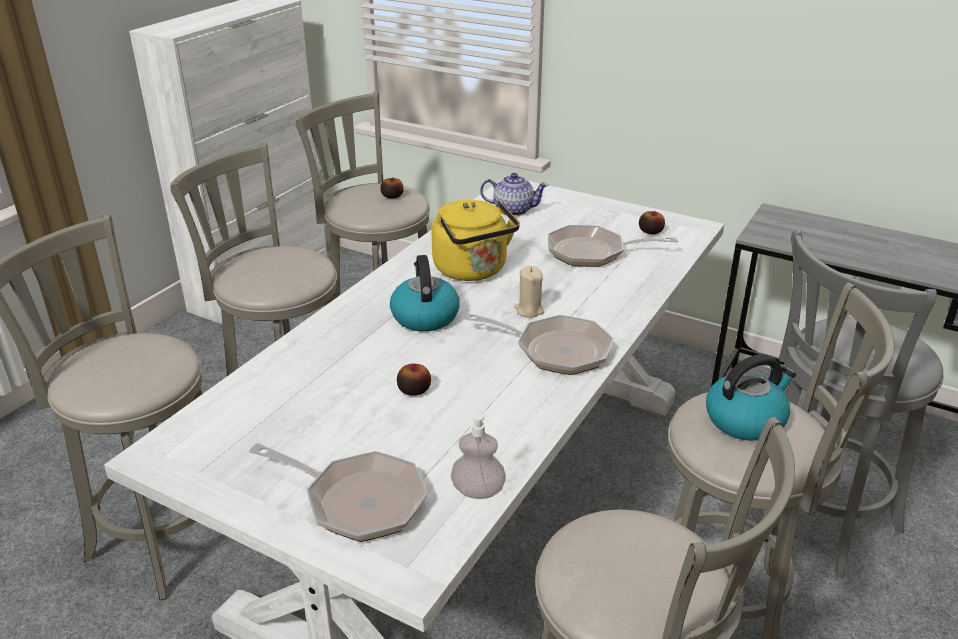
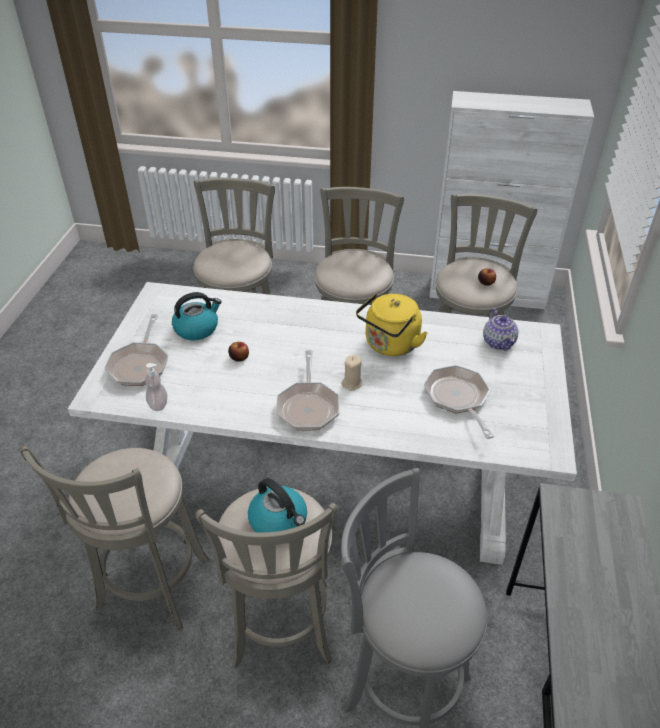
camera: 70 degrees right, 10 degrees up
kettle [390,255,460,332] -> kettle moved to [172,292,221,340]
apple [639,211,665,234] -> none

